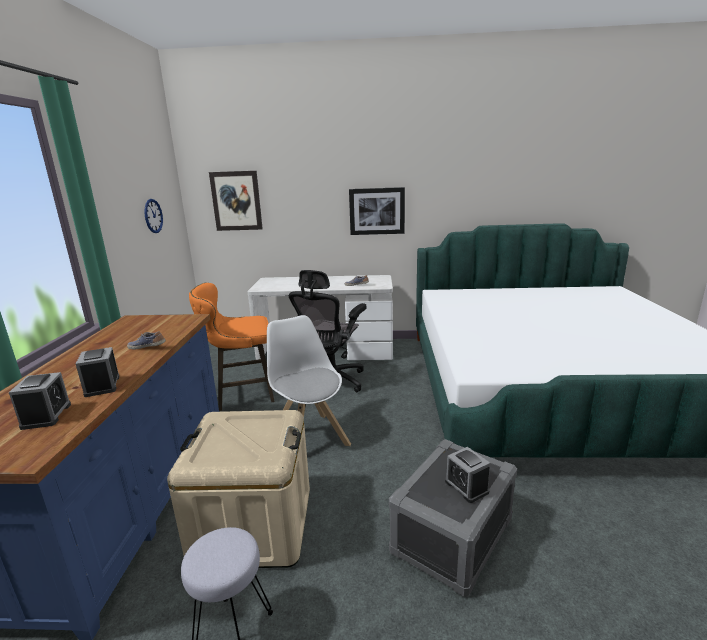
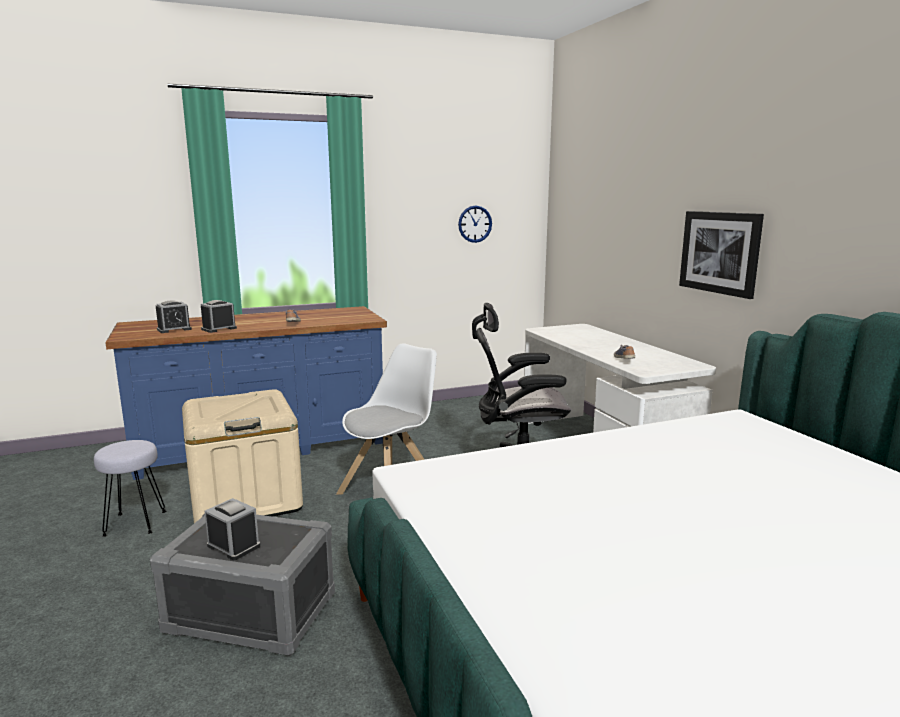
camera: 65 degrees right, 5 degrees down
orange stool [189,282,275,411] -> none
picture [209,171,263,231] -> none
alarm clock [445,447,490,503] -> alarm clock turned 90 degrees clockwise [205,498,260,560]

